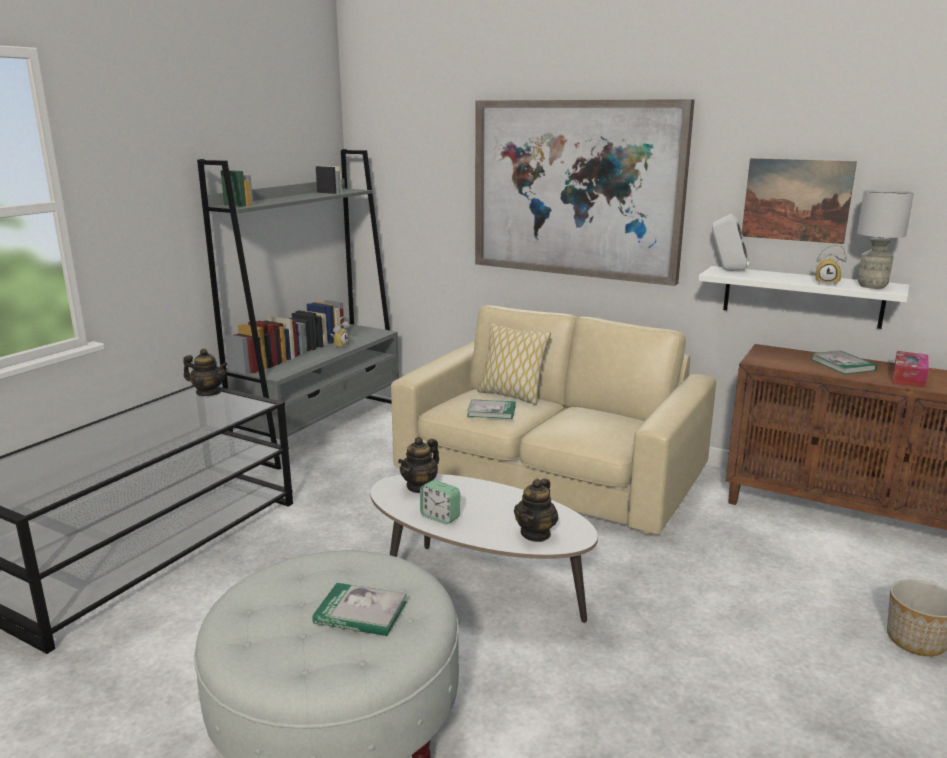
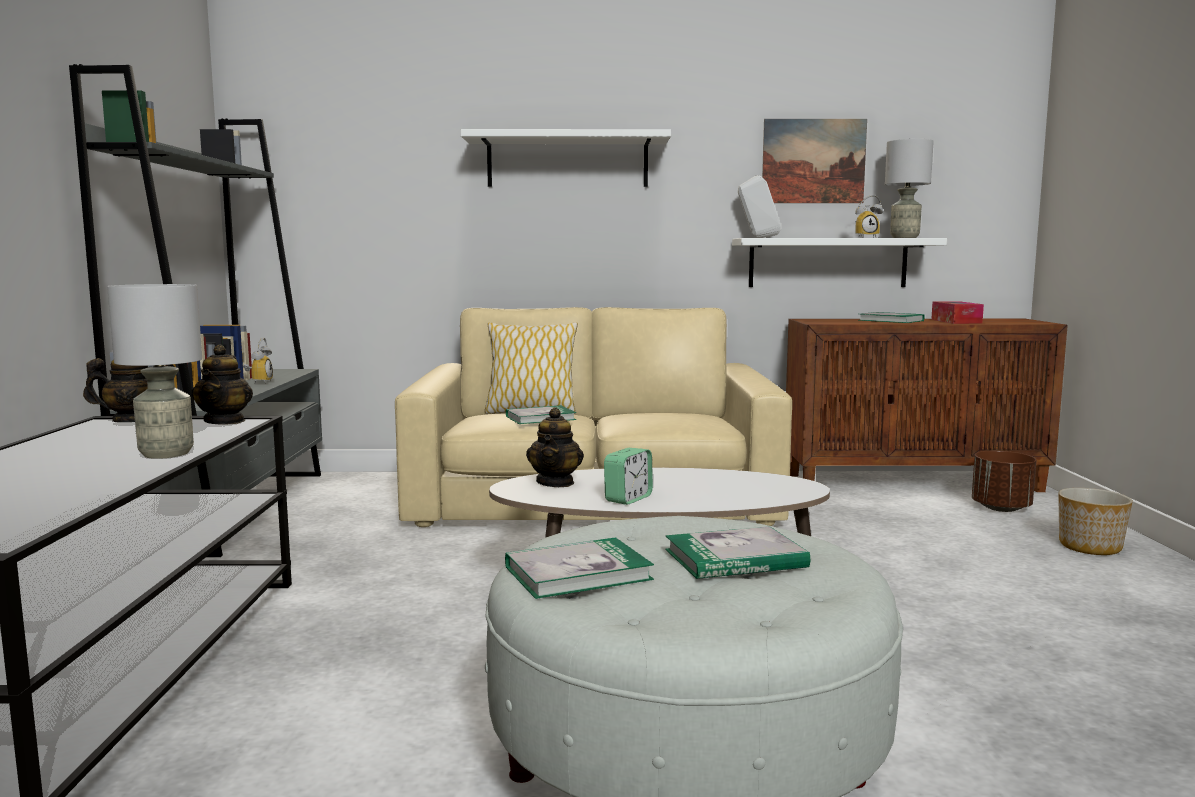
camera: 30 degrees left, 10 degrees down
alarm clock [420,480,460,524] -> alarm clock turned 60 degrees counterclockwise [604,448,653,505]
picture [475,99,695,286] -> white shelf [461,129,671,187]
teapot [514,479,558,542] -> teapot moved to [191,344,253,425]
none -> grey table lamp [107,284,202,459]
none -> book [505,537,654,599]
none -> brown planter [972,451,1036,512]

